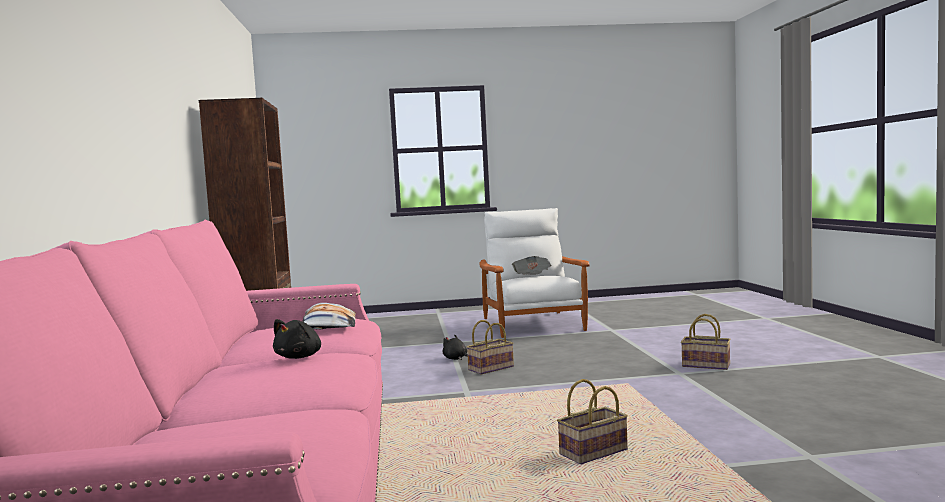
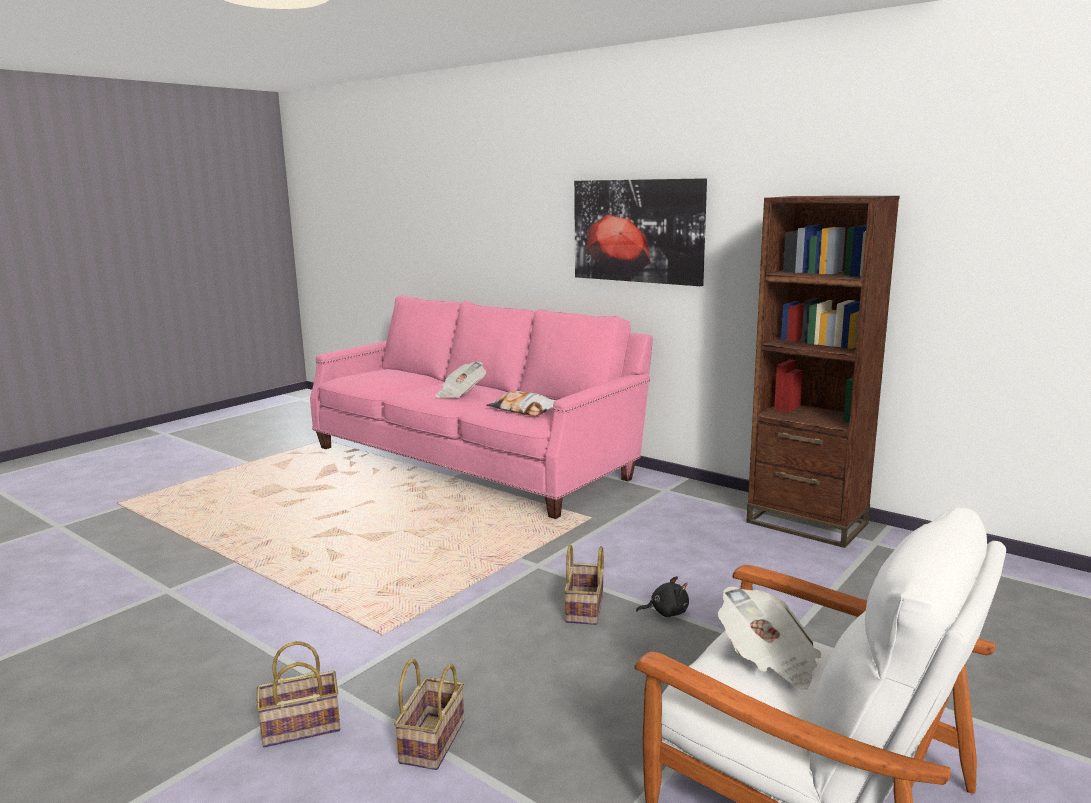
camera: 135 degrees right, 10 degrees up
black plush toy [273,319,321,359] -> newspaper [435,361,486,398]
basket [557,379,628,464] -> basket moved to [394,659,464,770]
none -> picture [574,178,707,286]

